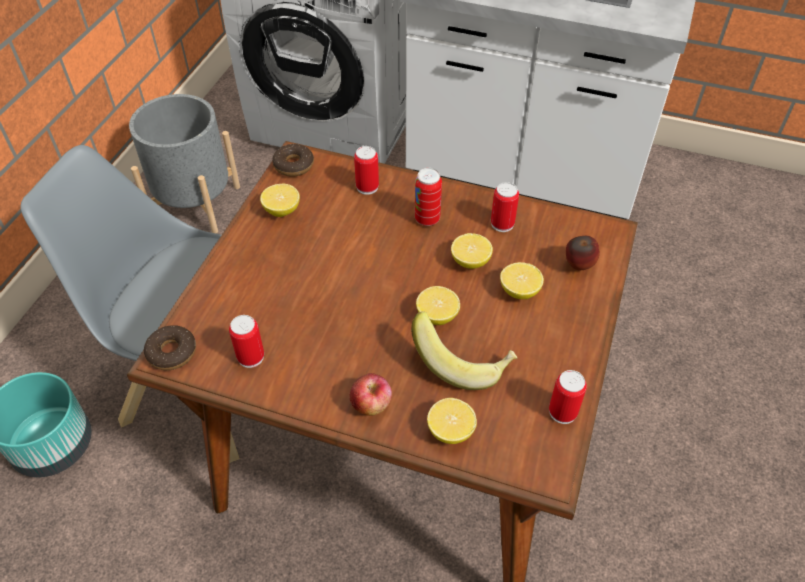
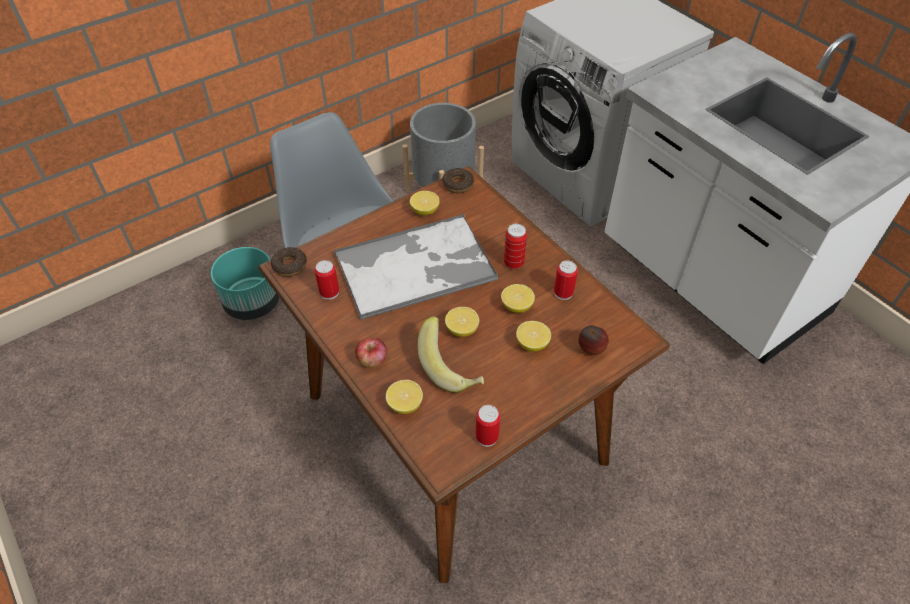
camera: 35 degrees right, 0 degrees up
can [354,146,379,195] -> none
none -> tray [334,214,498,320]

